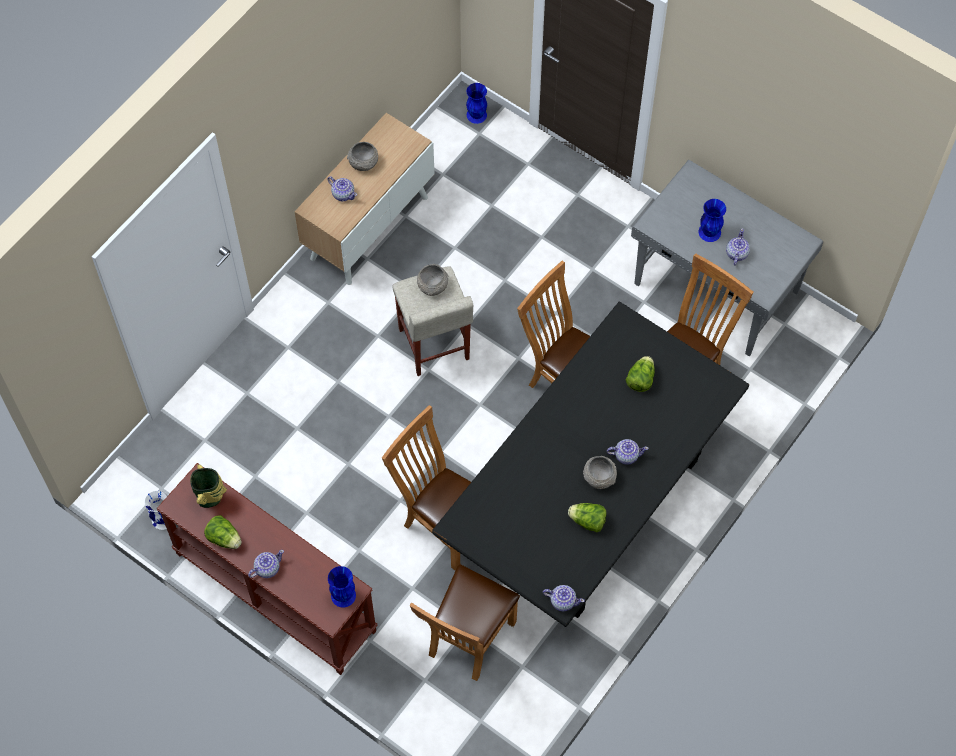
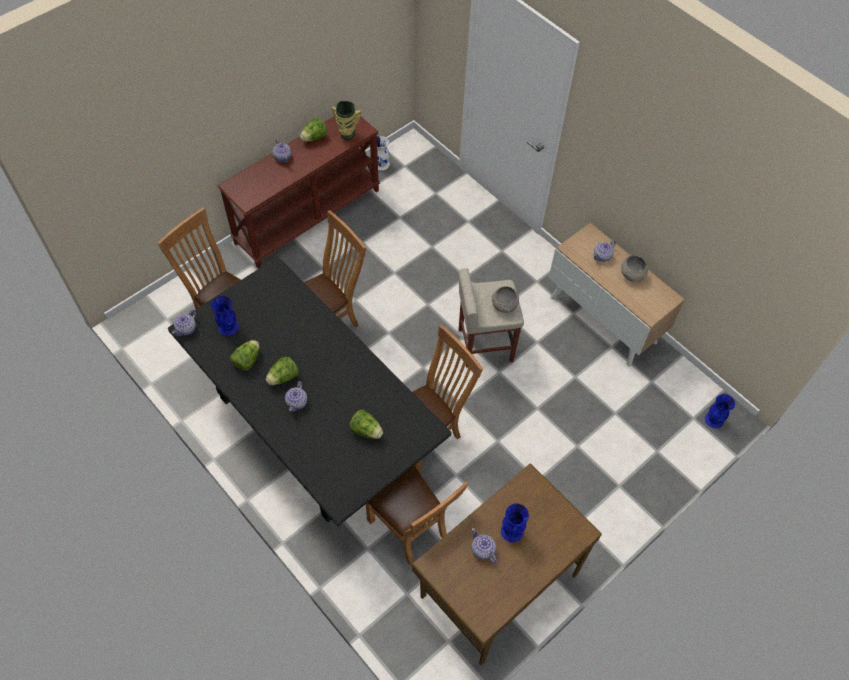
camera: 100 degrees right, 5 degrees down
blue vase [328,566,356,607] -> blue vase moved to [211,296,239,336]
grey bowl [583,456,617,489] -> lettuce [266,357,299,385]
grey desk [631,160,823,357] -> brown desk [411,463,602,665]
teapot [726,229,750,266] -> teapot turned 150 degrees counterclockwise [471,528,497,563]

